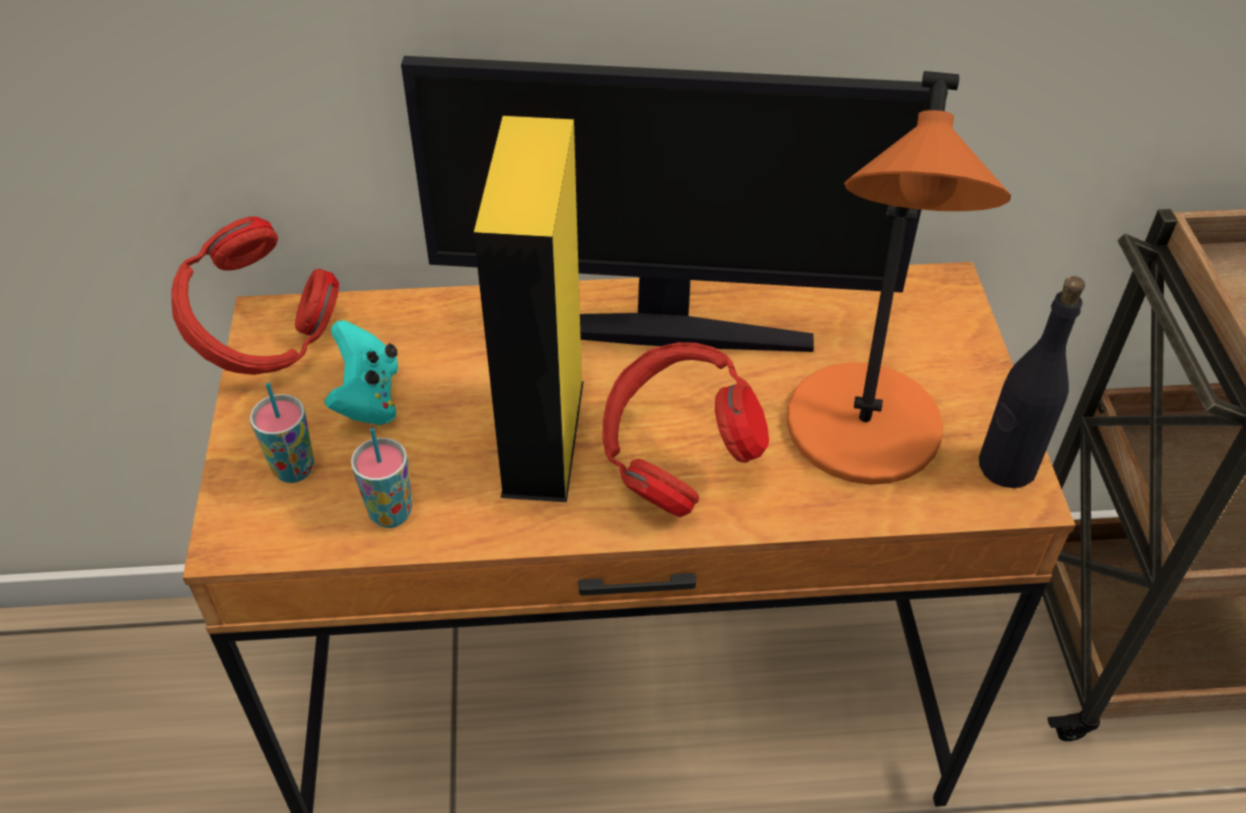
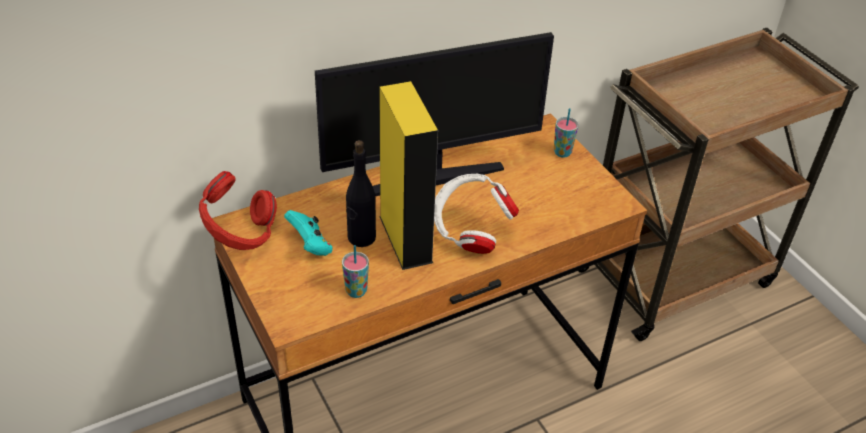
camera: 25 degrees left, 5 degrees down
cup [250,383,314,483] -> cup moved to [554,108,579,157]
red headphones [602,342,769,517] -> white headphones [434,174,519,254]
orange table lamp [787,71,1011,485] -> none
black bottle [979,276,1085,488] -> black bottle moved to [346,140,376,247]

